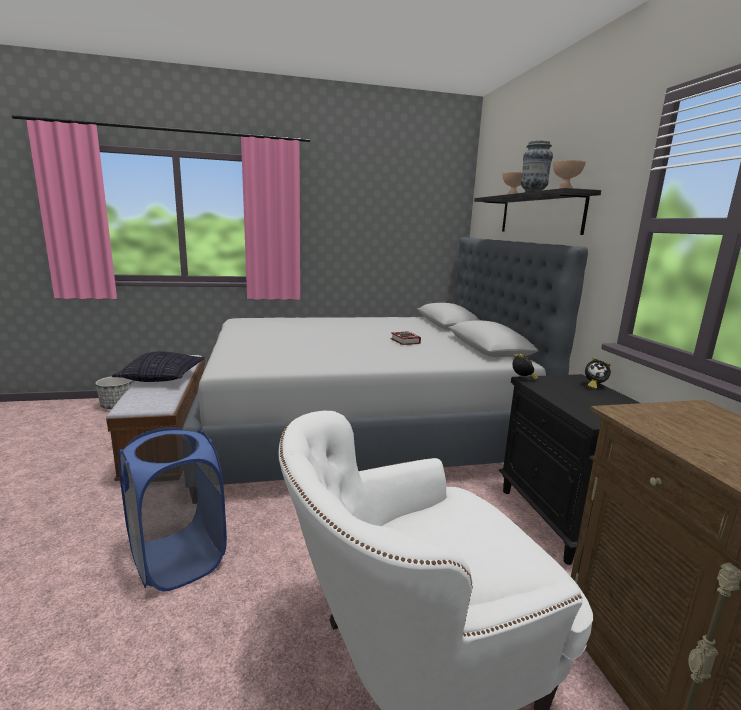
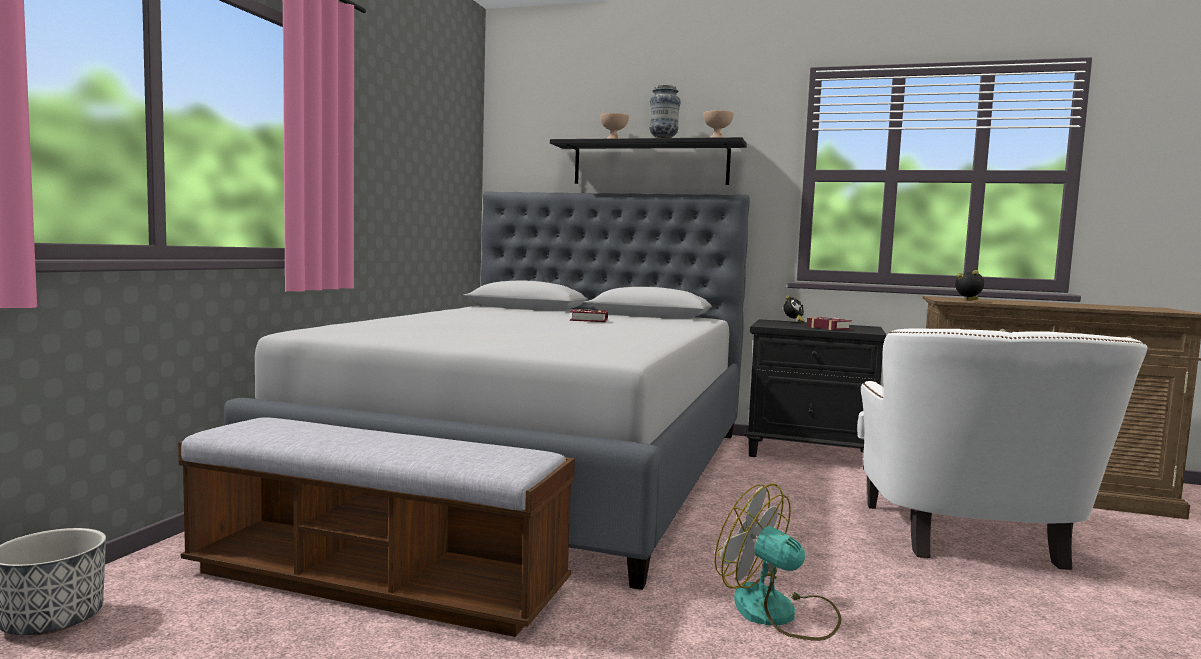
camera: 60 degrees left, 10 degrees down
pillow [112,352,205,382] -> none
blue laundry basket [118,427,227,591] -> fan [715,484,841,641]
alarm clock [512,354,538,380] -> alarm clock moved to [955,270,984,301]
none -> book [807,317,852,330]

